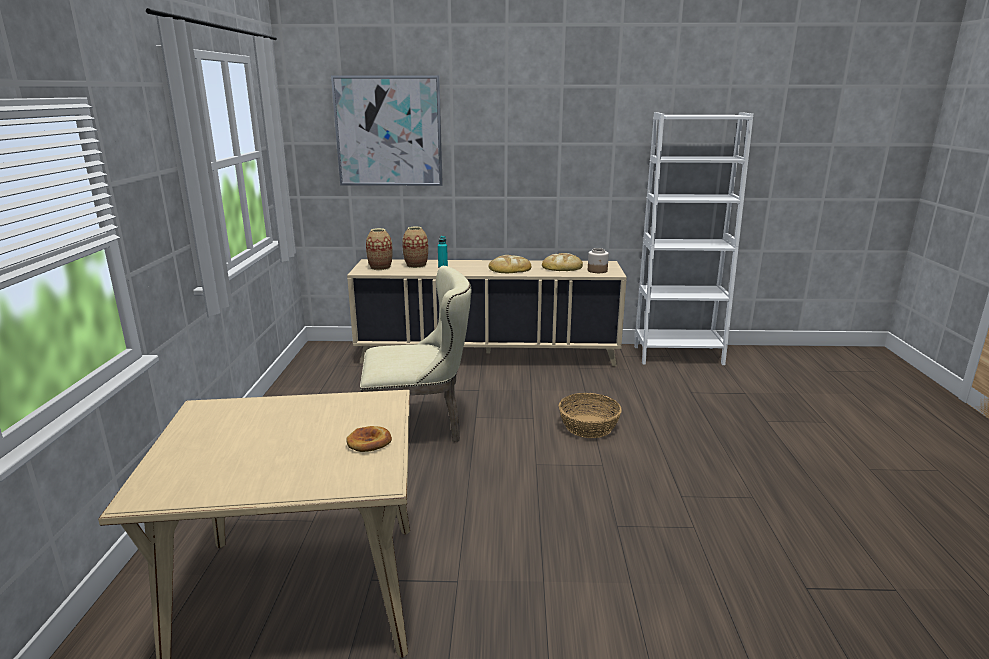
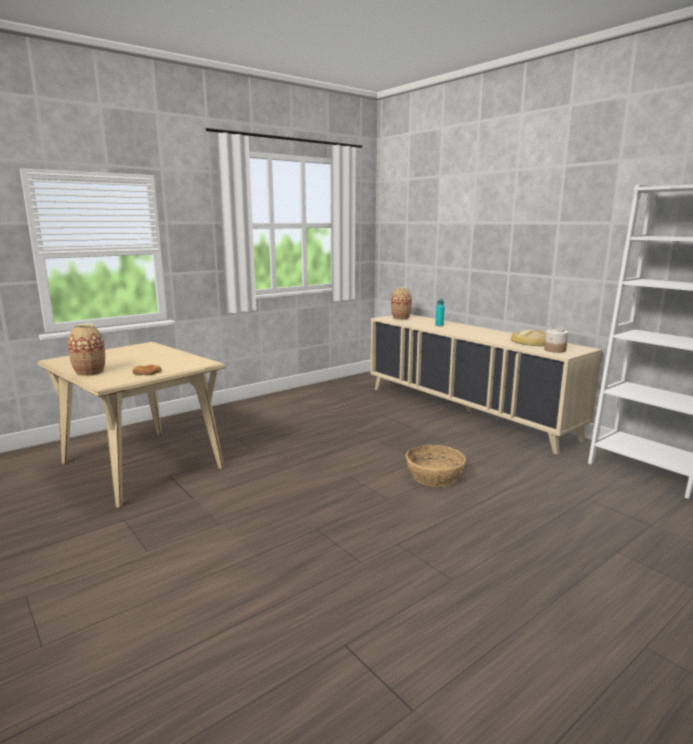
camera: 50 degrees right, 5 degrees down
picture [331,75,443,186] -> none
beige chair [360,266,472,442] -> none
vase [402,227,428,268] -> vase moved to [68,324,105,376]
bread [488,255,532,273] -> none

